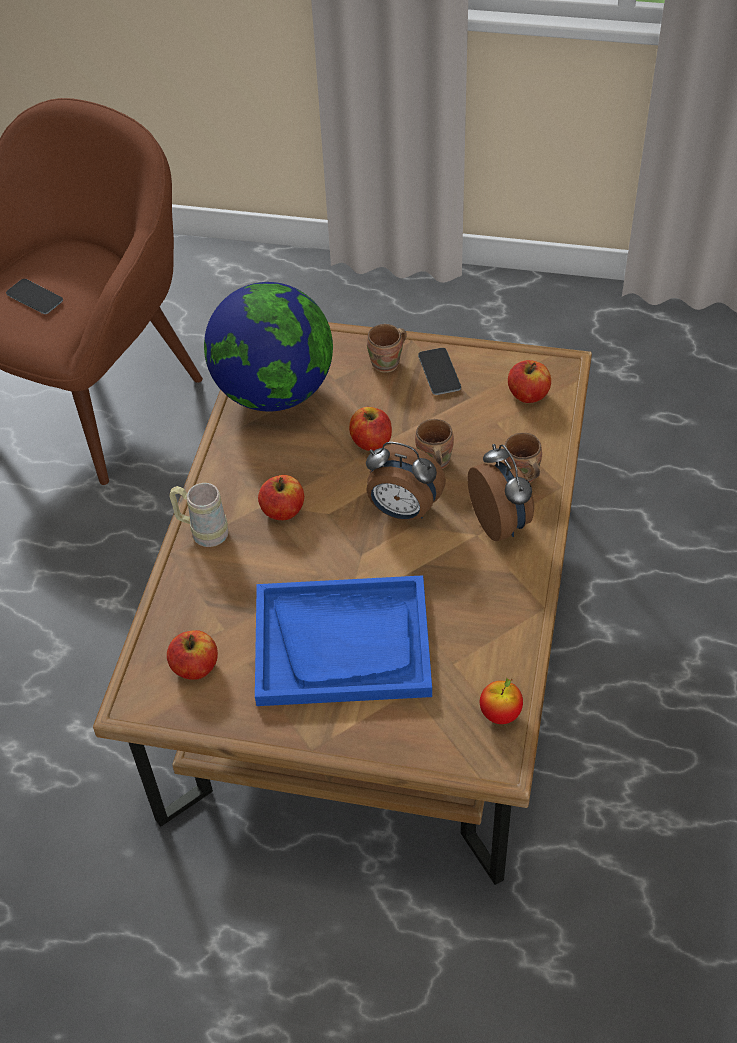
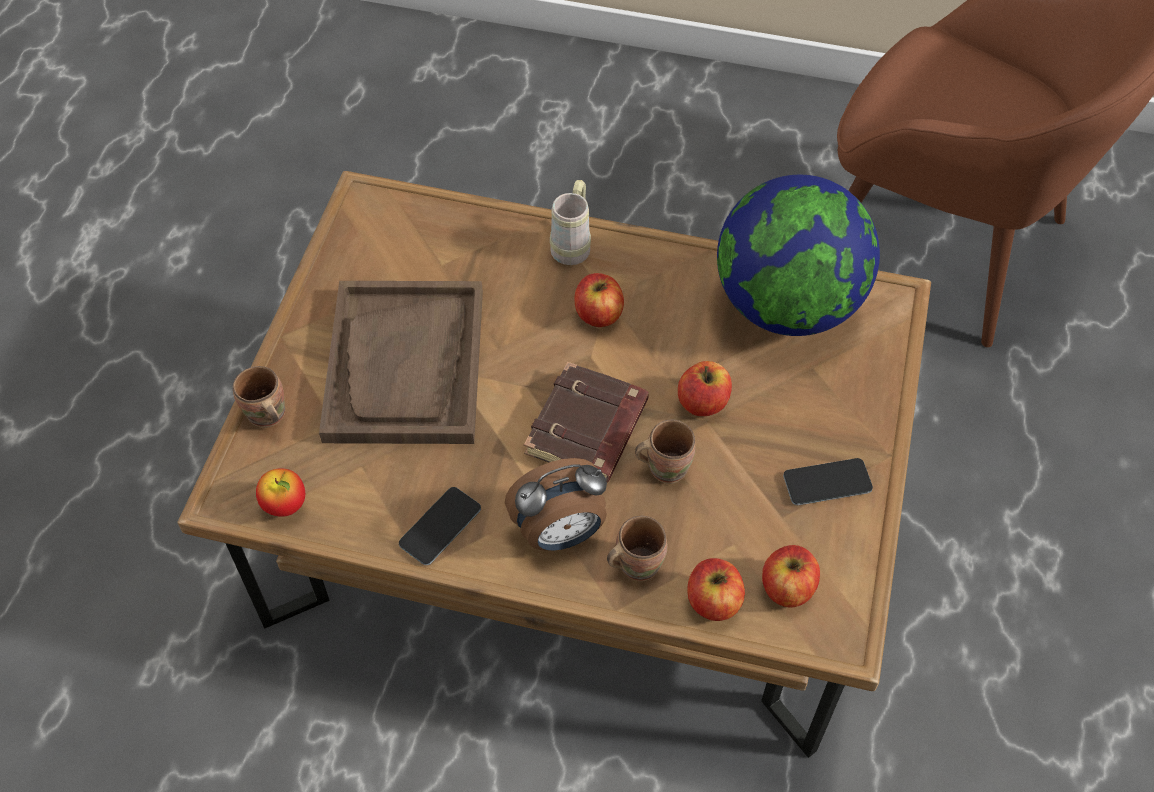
camera: 90 degrees right, 5 degrees up
phone [6,279,63,314] -> phone moved to [399,487,481,565]
apple [167,630,218,680] -> apple moved to [688,558,745,621]
blue tray [255,575,432,706] -> brown tray [319,281,483,444]
alarm clock [366,442,446,520] -> brown book [524,362,649,483]
brown mug [367,324,407,373] -> brown mug moved to [233,366,285,428]

